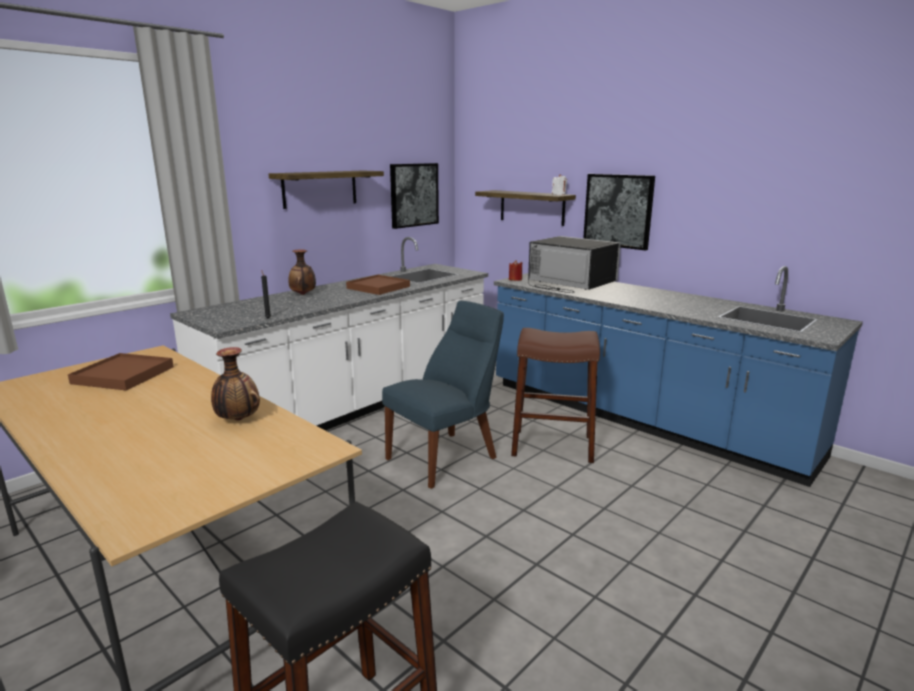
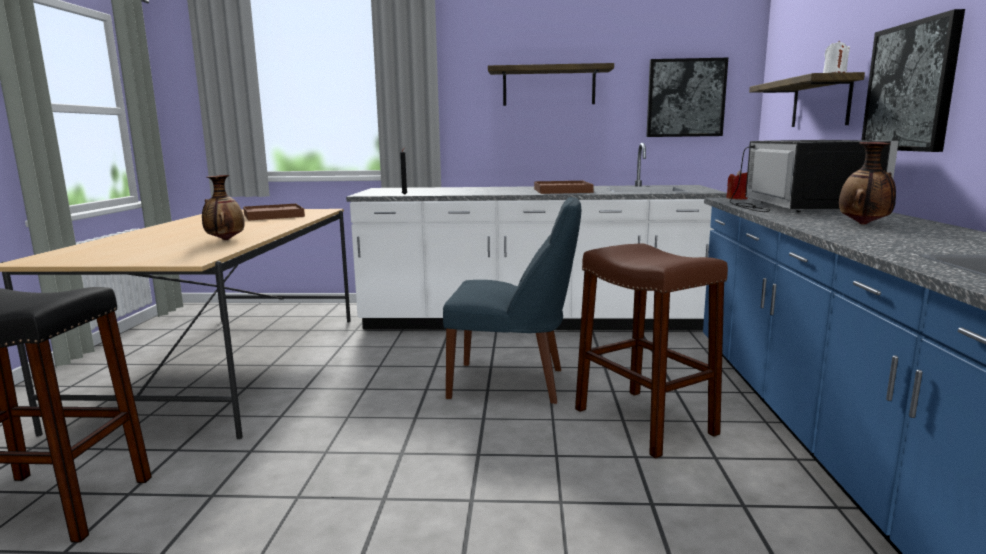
camera: 50 degrees right, 5 degrees down
vase [288,249,316,295] -> vase moved to [839,142,896,225]

